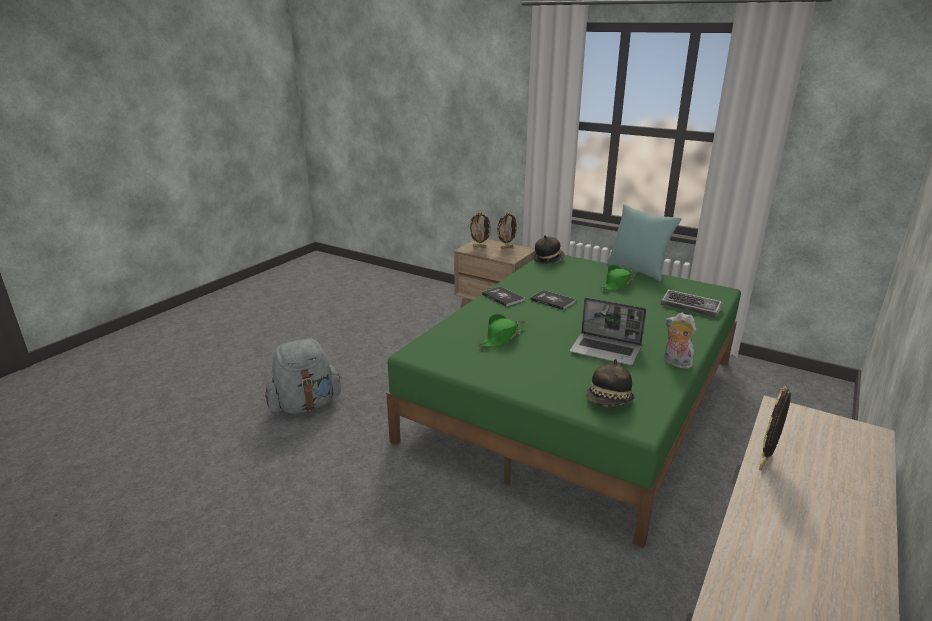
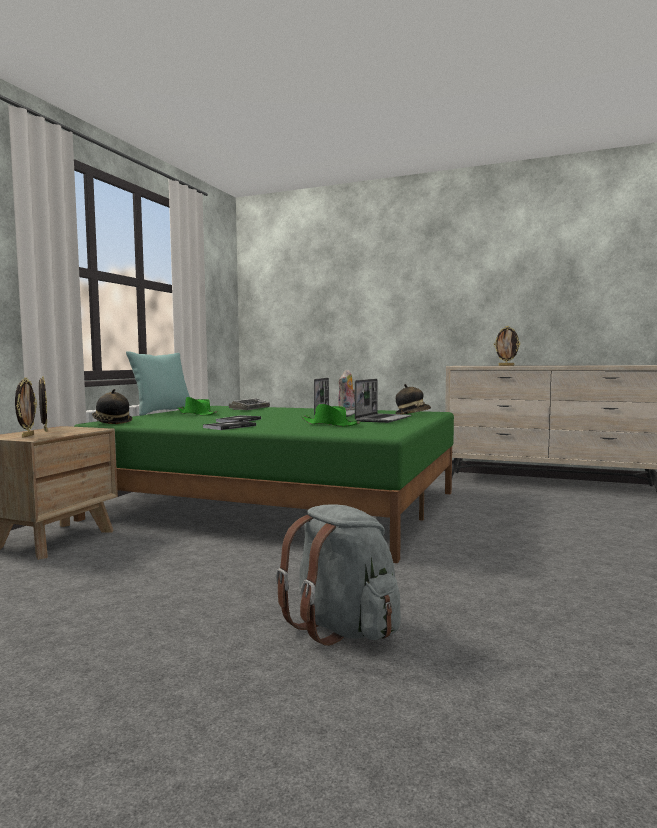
camera: 100 degrees left, 20 degrees down
none -> laptop [355,379,411,423]

